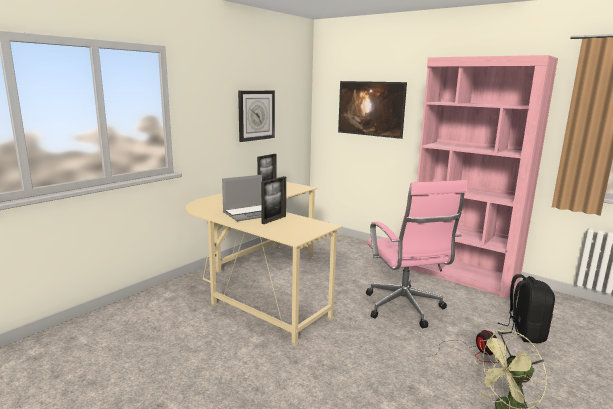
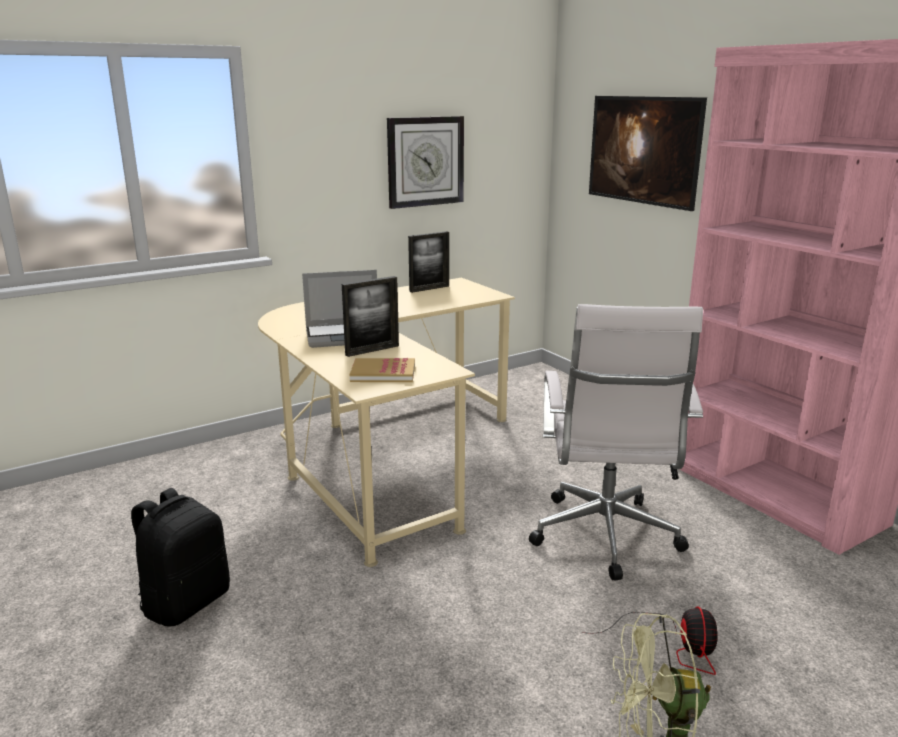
camera: 20 degrees right, 5 degrees up
pink office chair [366,180,467,328] -> white office chair [529,304,703,580]
black backpack [498,274,555,343] -> black backpack moved to [131,488,230,627]
none -> book [350,358,415,382]

